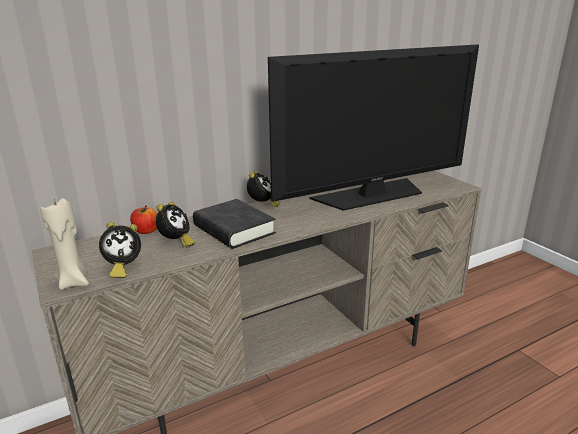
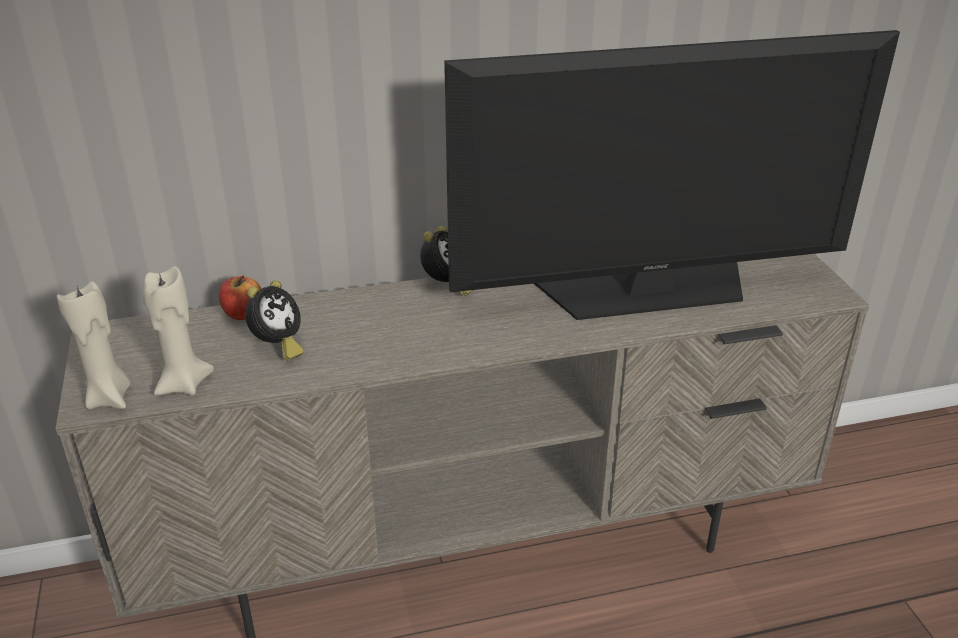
camera: 15 degrees right, 10 degrees up
alarm clock [99,222,141,278] -> beige candle [143,266,214,395]
black book [193,199,276,249] -> none

